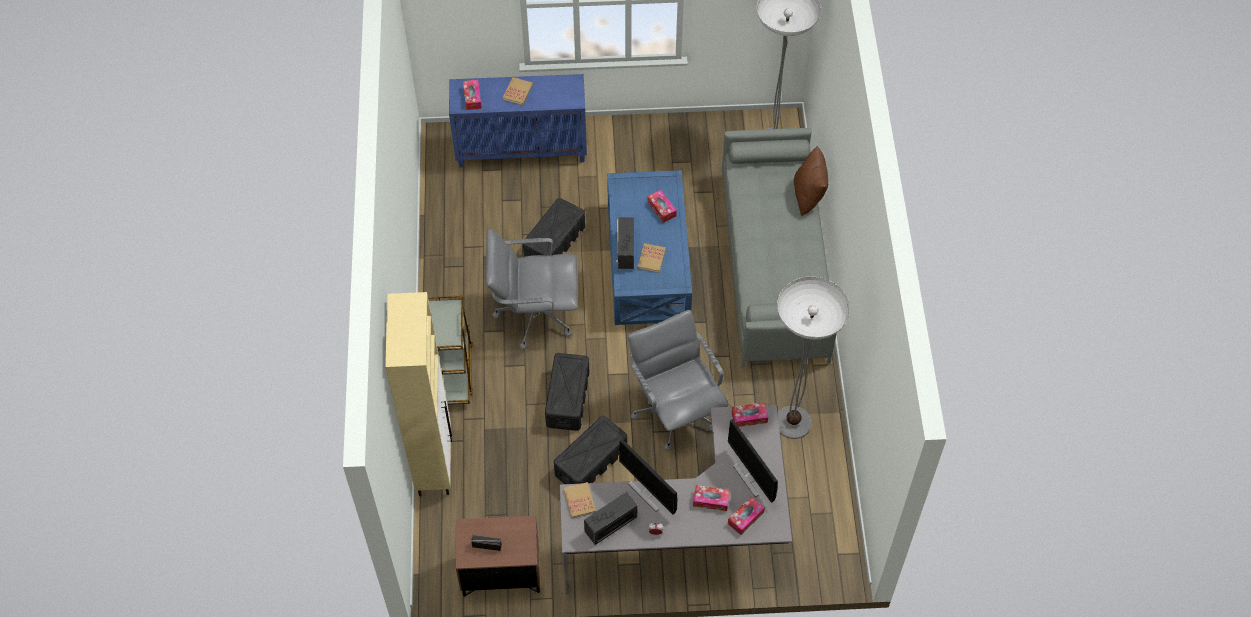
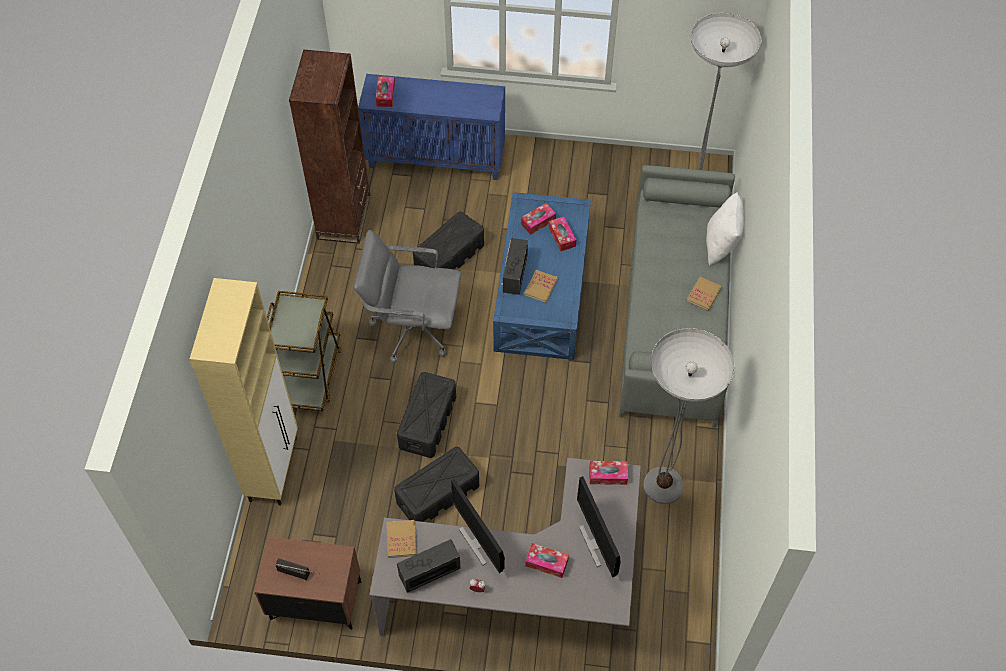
camera: 10 degrees right, 0 degrees up
book [503,77,533,105] -> book moved to [686,277,722,311]
grey office chair [628,310,728,450] -> none
tissue box [728,496,765,535] -> tissue box moved to [521,203,556,235]
brown pillow [794,146,828,216] -> white pillow [706,192,744,265]
none -> brown bookcase [289,50,371,244]

